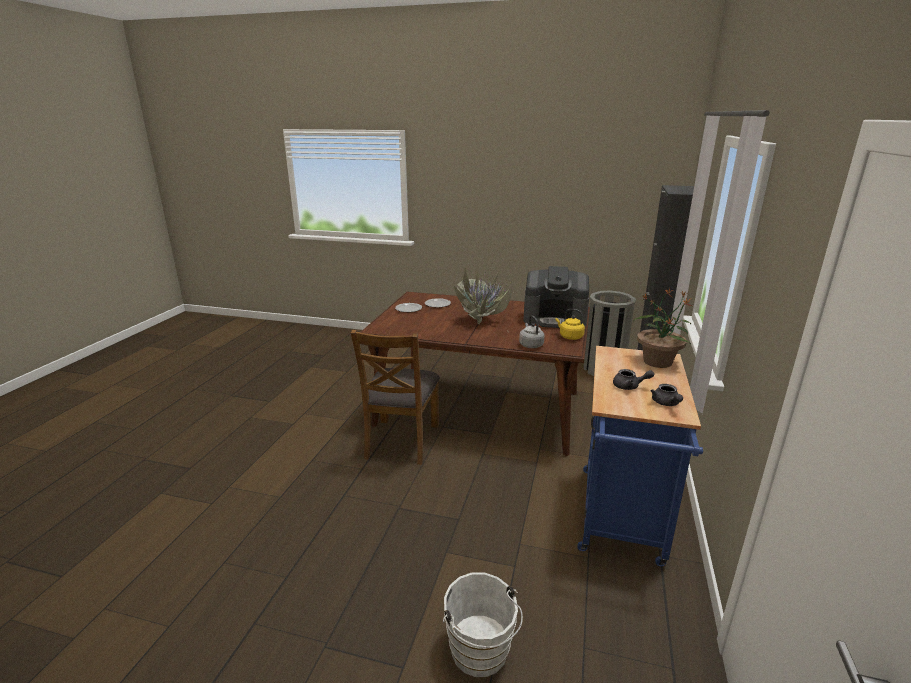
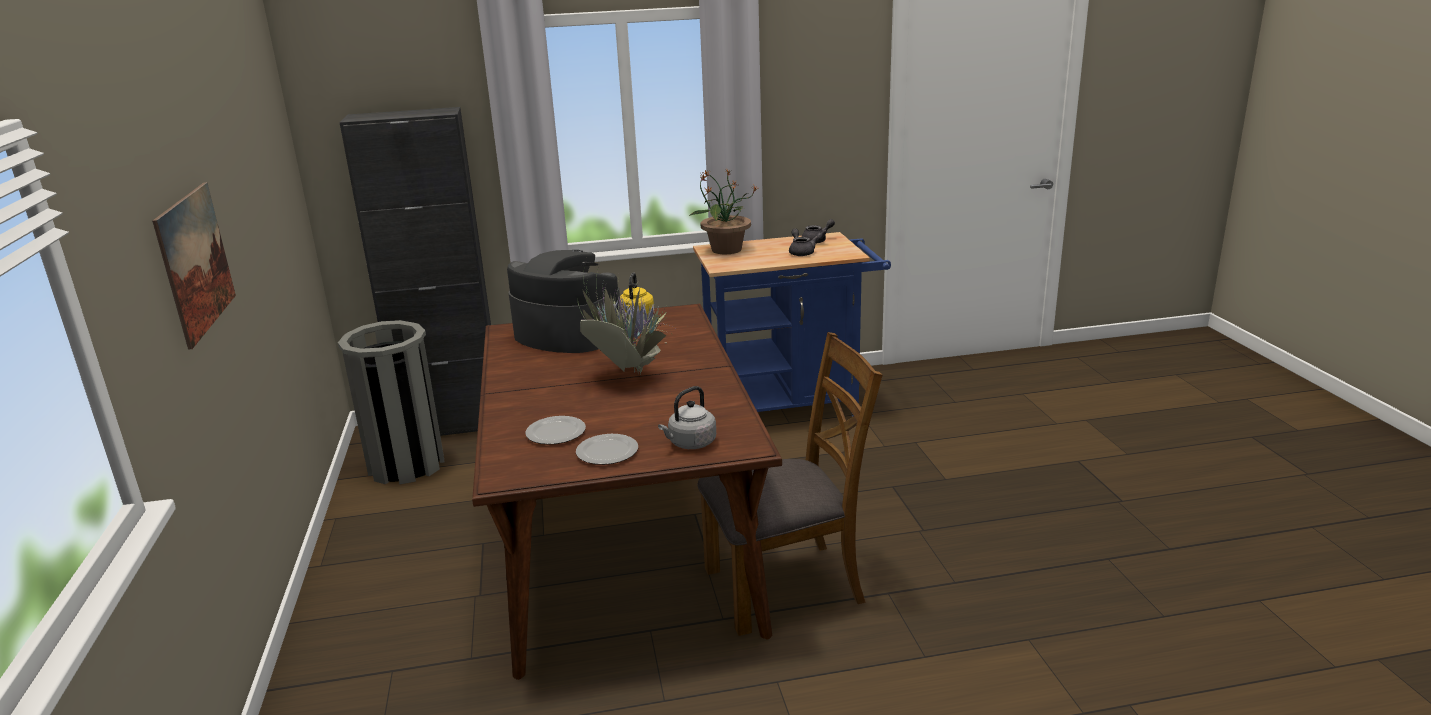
camera: 115 degrees left, 0 degrees up
white bucket [443,572,523,677] -> none
grey kettle [519,316,545,348] -> grey kettle moved to [658,386,716,449]
coffee machine [523,266,589,328] -> coffee machine turned 45 degrees counterclockwise [507,250,620,353]
none -> picture [152,182,236,350]

